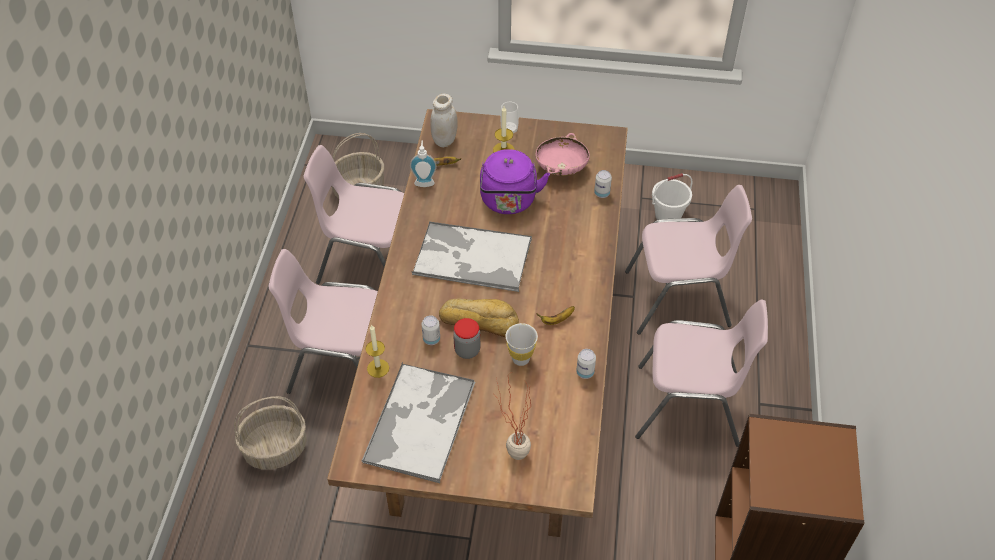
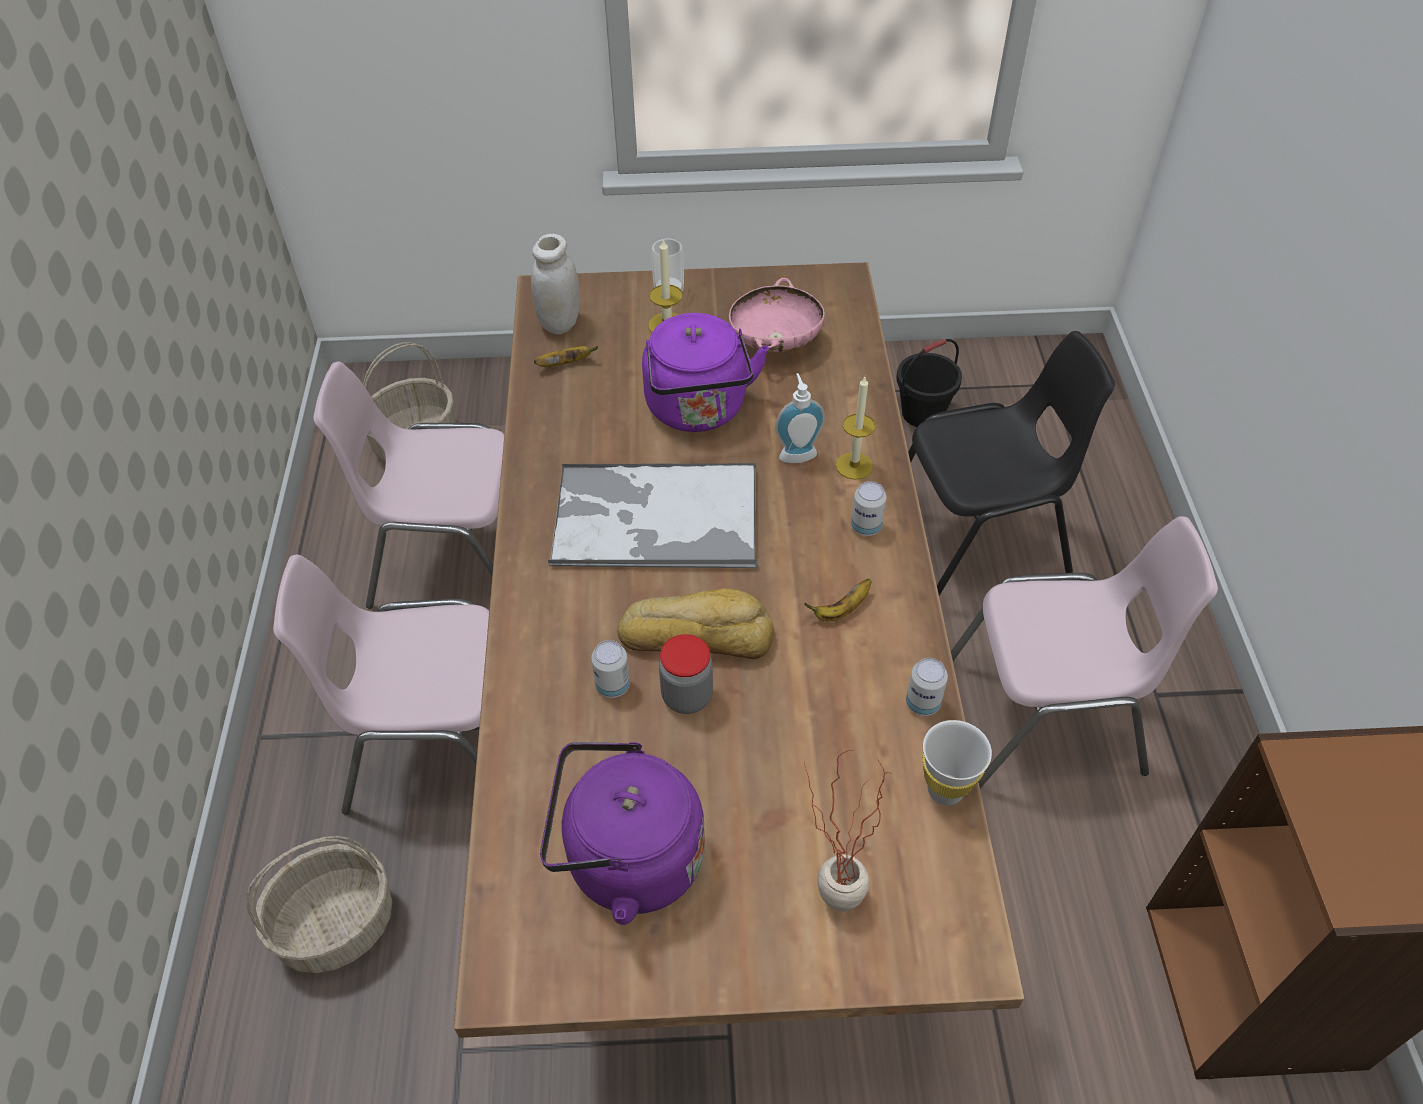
camera: 10 degrees left, 0 degrees up
tray [361,362,475,484] -> purple kettle [540,742,705,925]
candle [365,325,389,378] -> candle moved to [836,377,876,480]
soap dispenser [410,141,437,187] -> soap dispenser moved to [775,373,825,463]
white cup [506,323,538,366] -> white cup moved to [922,720,992,806]
can [594,170,612,198] -> can moved to [851,481,886,536]
pink chair [625,185,752,335] -> black chair [908,331,1115,596]
white bucket [652,173,693,220] -> black bucket [897,339,962,427]

